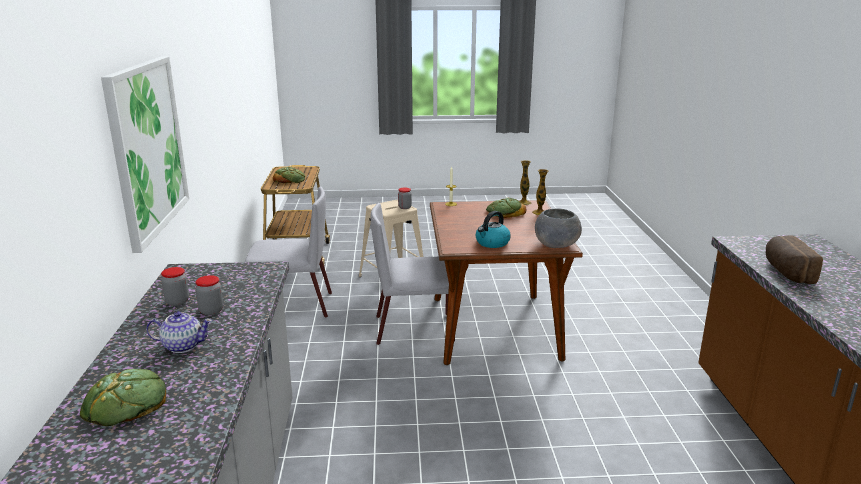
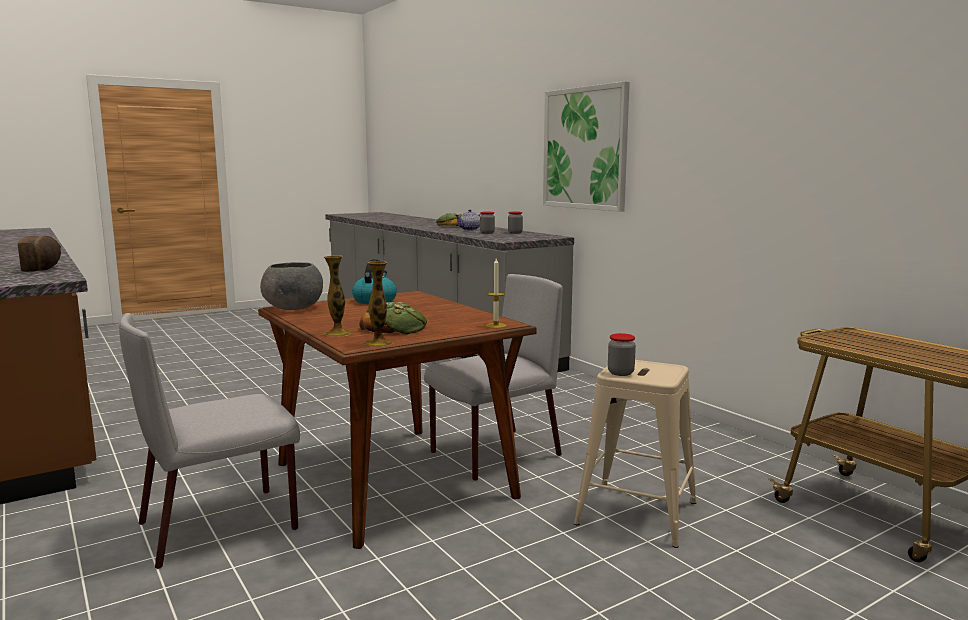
camera: 150 degrees right, 10 degrees down
grey chair [245,186,332,318] -> grey chair moved to [119,313,300,569]
bread [273,167,306,183] -> none

